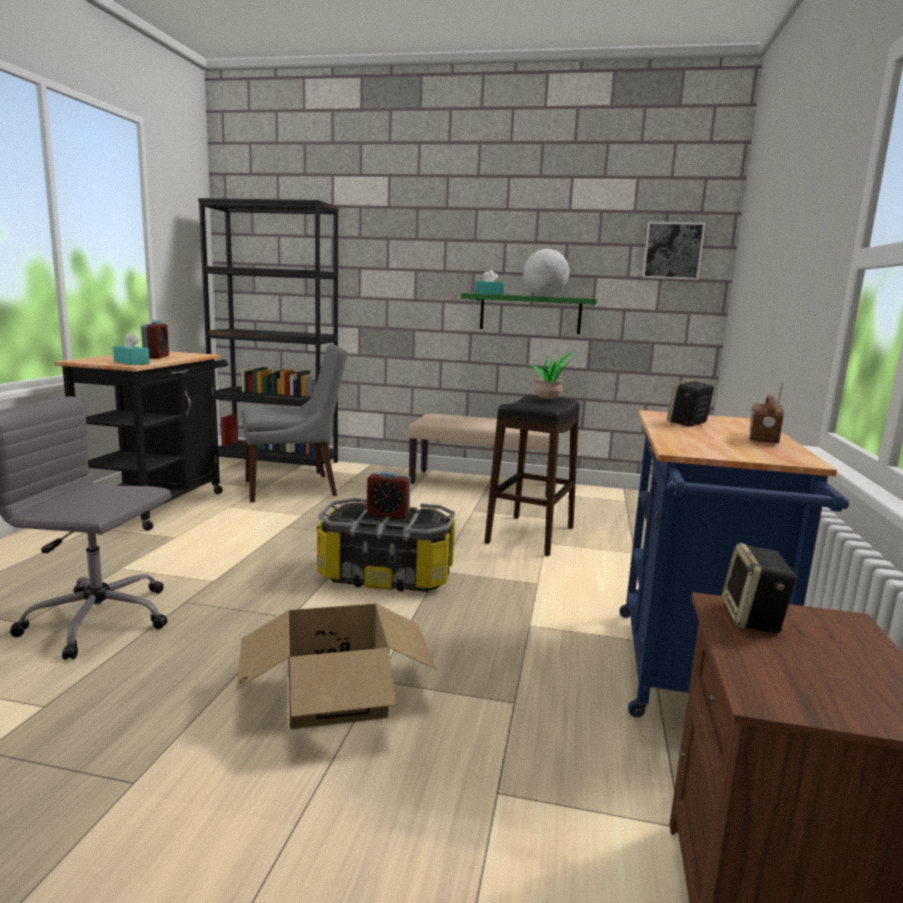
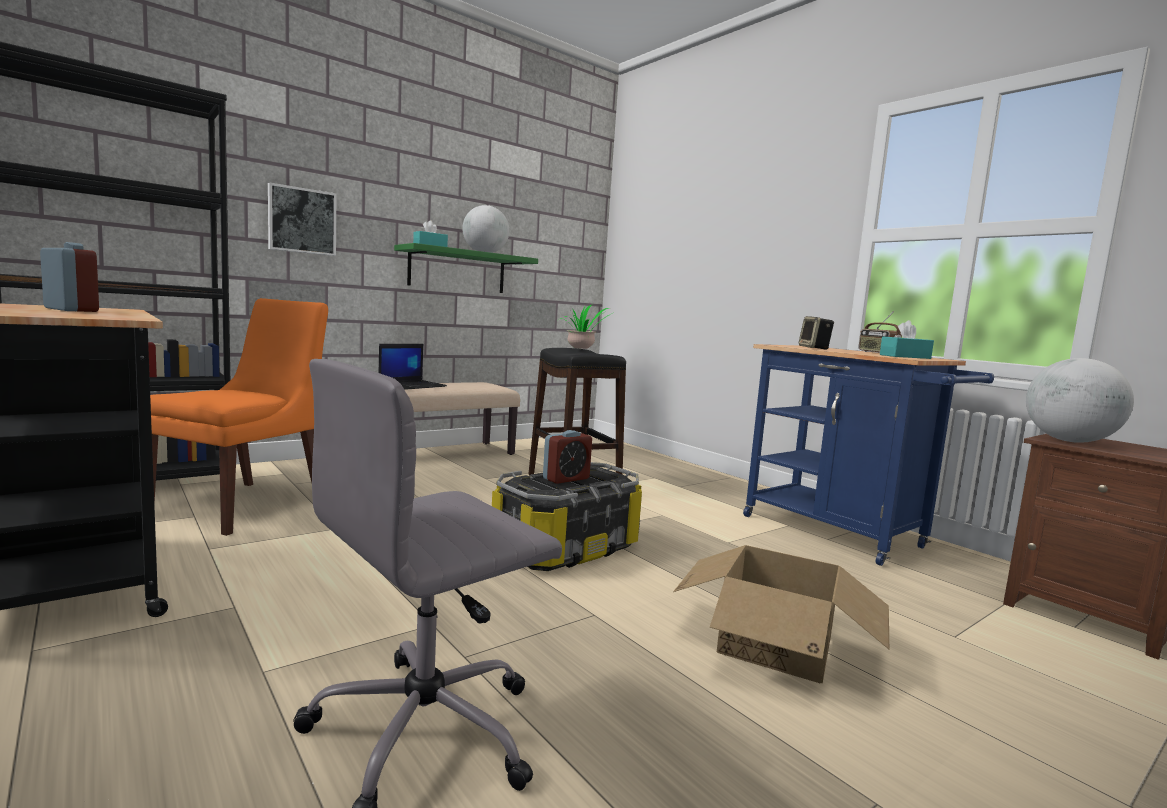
camera: 50 degrees left, 5 degrees down
turquoise tissue box [113,332,150,365] -> turquoise tissue box moved to [880,320,934,359]
grey chair [241,344,347,502] -> orange chair [150,298,328,536]
picture [642,222,705,280] -> picture moved to [268,182,336,256]
speaker [722,543,797,633] -> globe [1026,358,1134,443]
none -> laptop [379,344,447,390]

